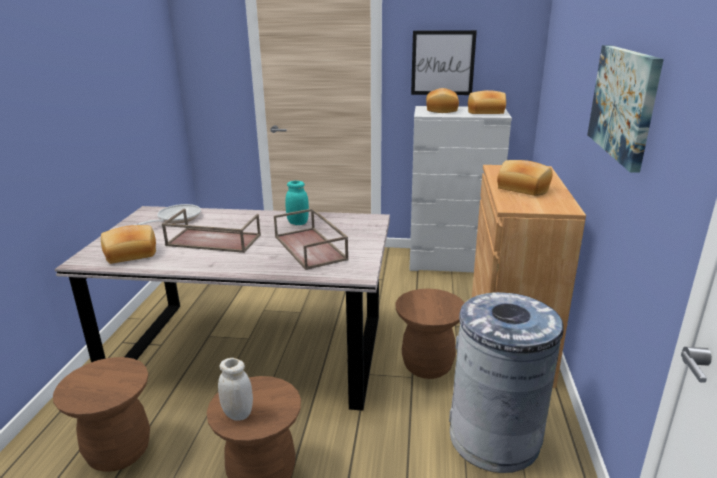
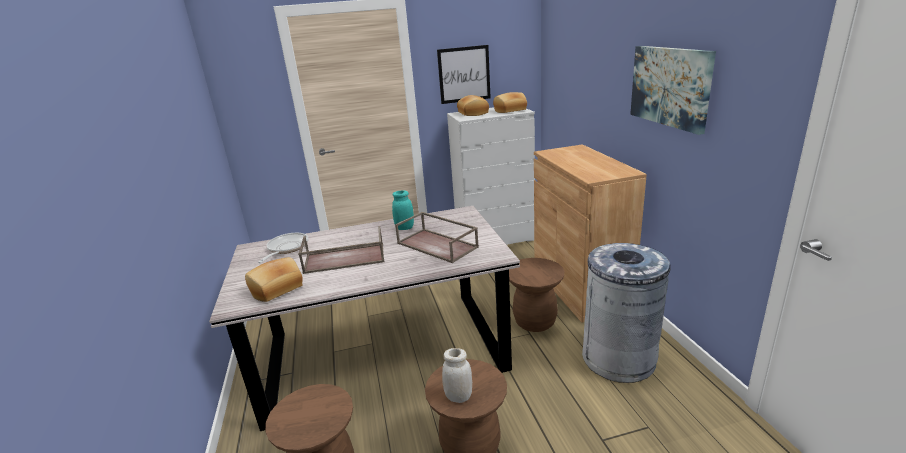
camera: 20 degrees left, 0 degrees up
bread [497,160,553,196] -> none

